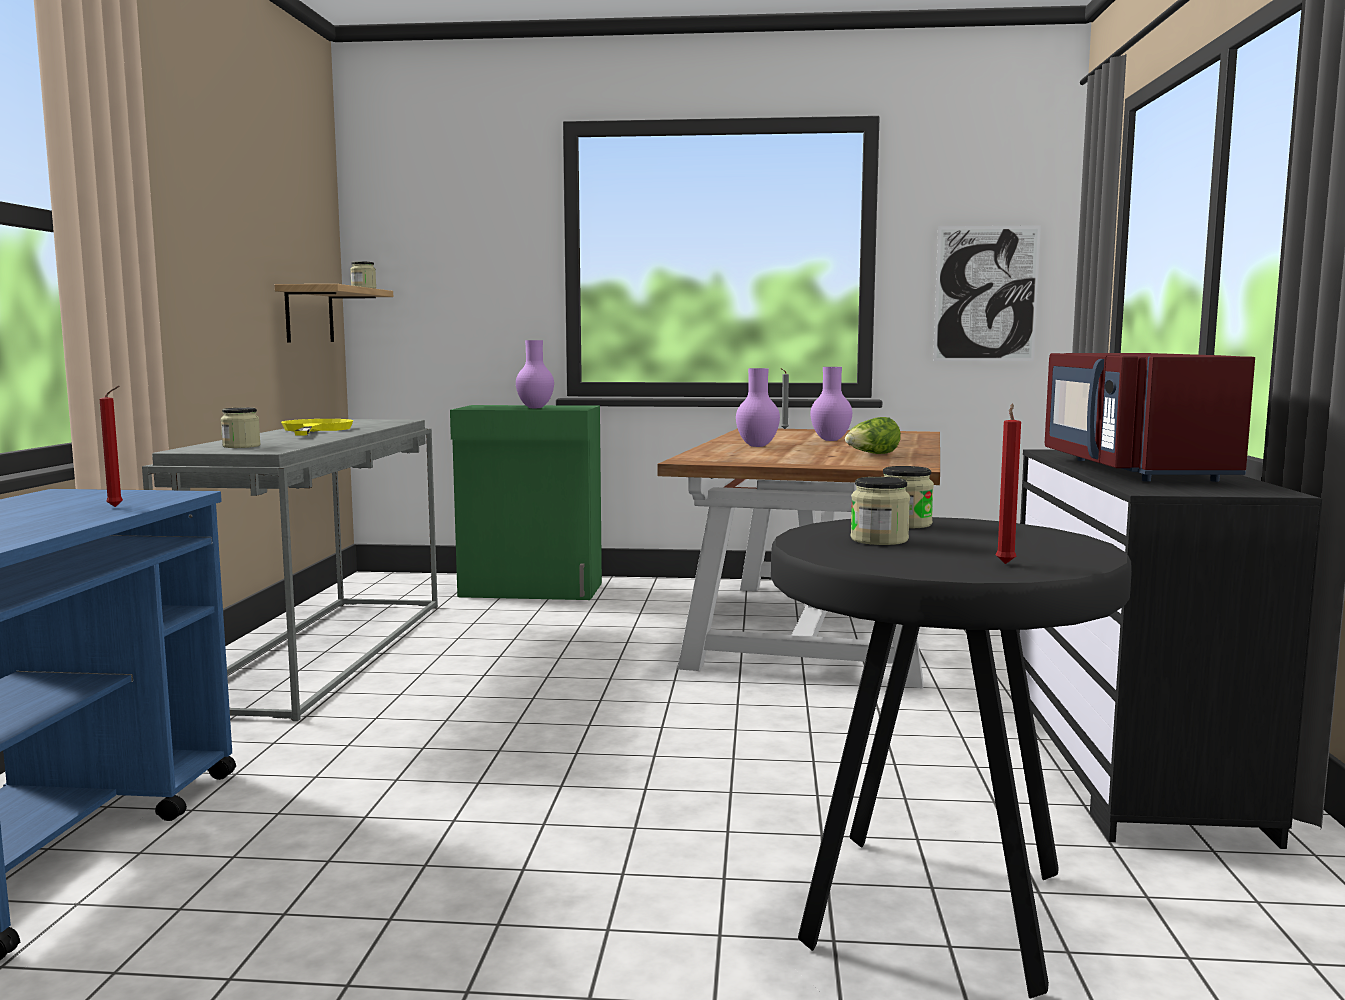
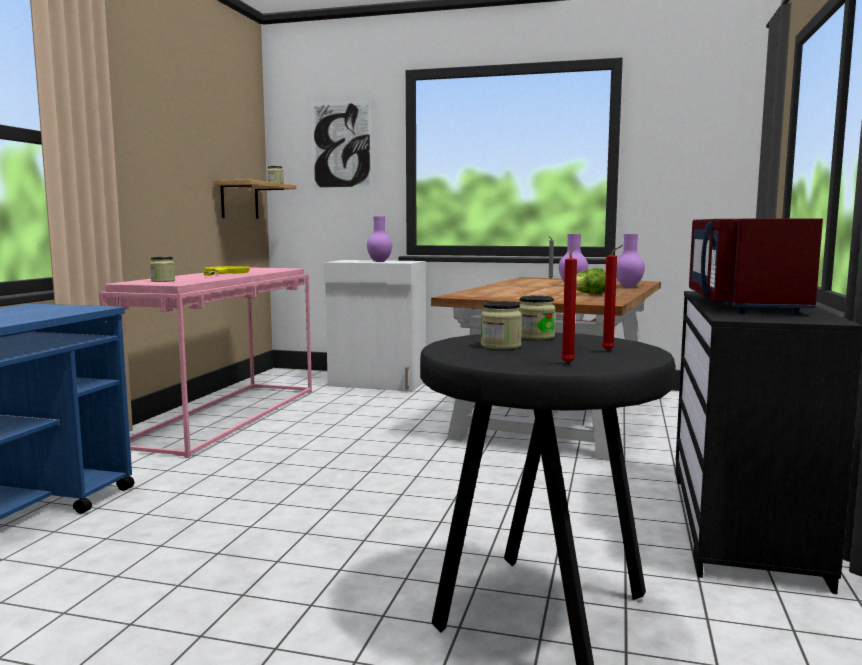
camera: 10 degrees right, 0 degrees up
red candle [100,386,123,507] -> red candle moved to [602,245,623,351]
grey console table [142,419,438,721] -> pink console table [99,267,312,458]
green cabinet [450,405,602,600] -> white cabinet [323,260,426,392]
purple vase [736,368,780,447] -> purple vase moved to [616,234,645,287]
picture [933,225,1041,361] -> picture moved to [311,100,372,189]

